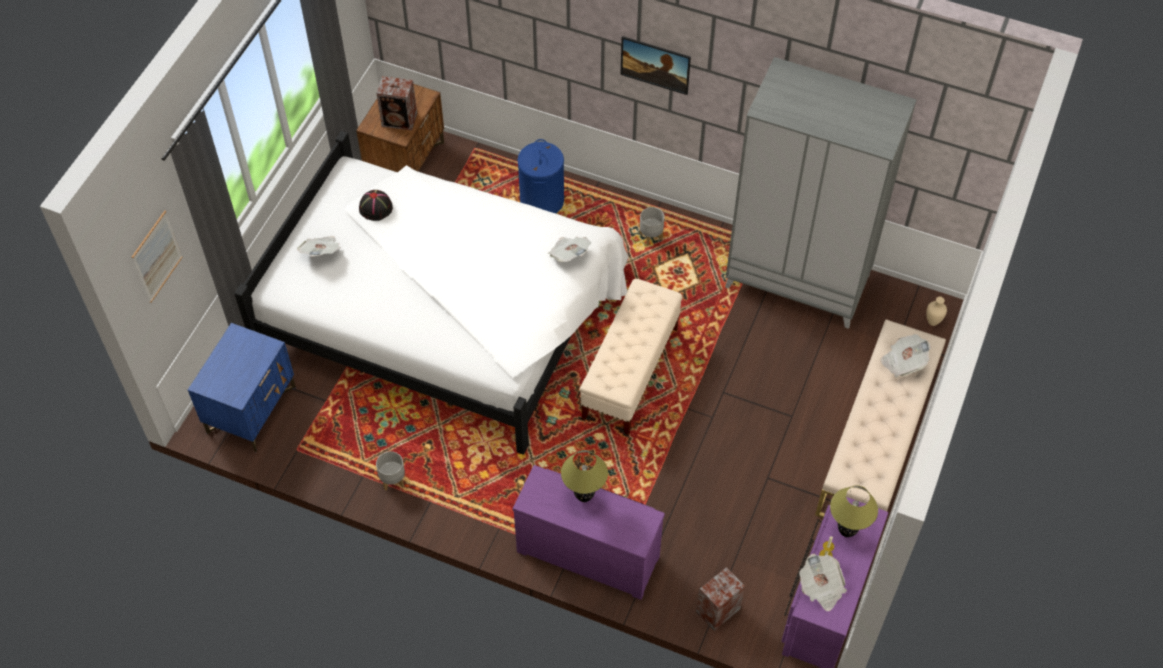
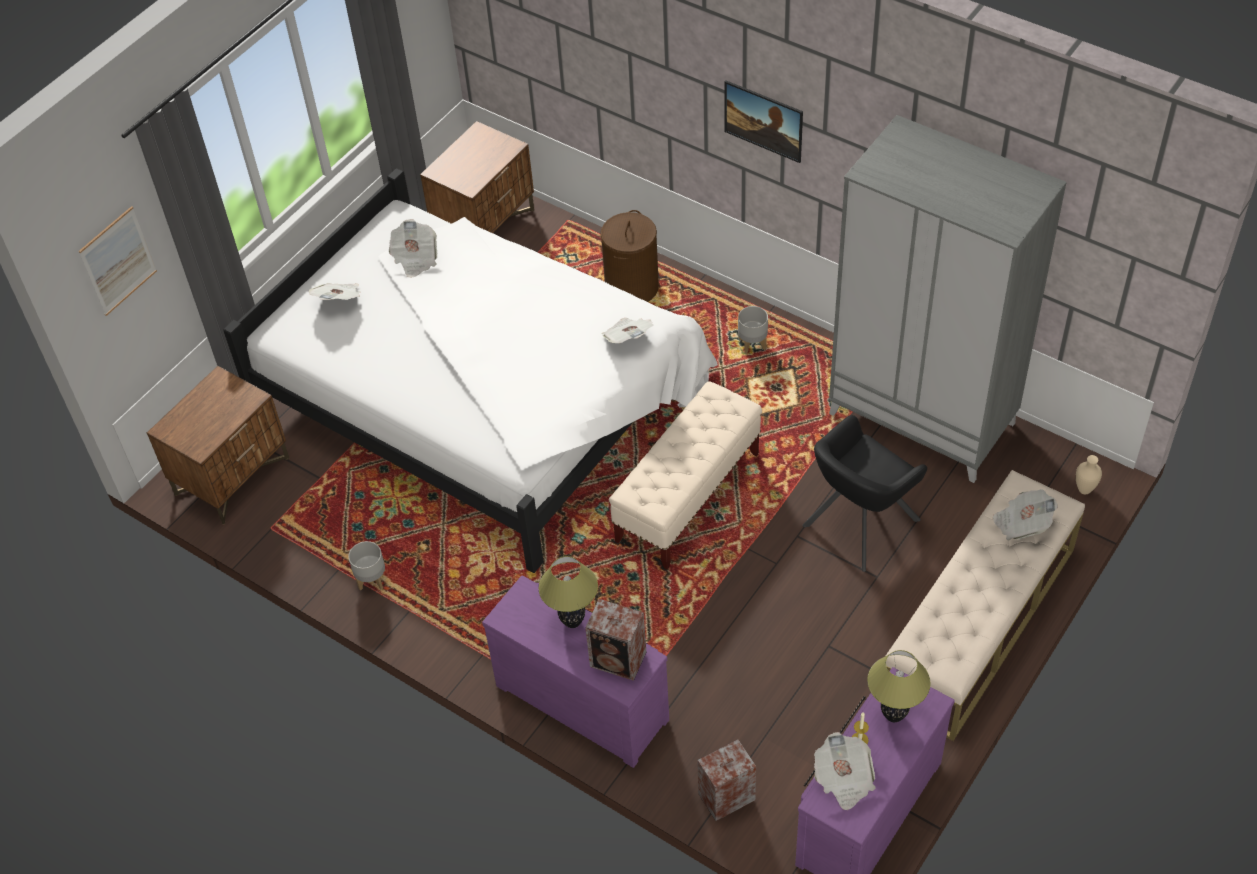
camera: 15 degrees right, 5 degrees down
blue nightstand [188,323,296,453] -> brown nightstand [147,366,290,524]
black hat [359,190,393,221] -> newspaper [388,219,437,278]
speaker [377,76,417,131] -> speaker moved to [585,599,646,681]
blue laundry basket [518,139,564,213] -> brown laundry basket [600,210,659,302]
none -> black armchair [802,415,927,572]

